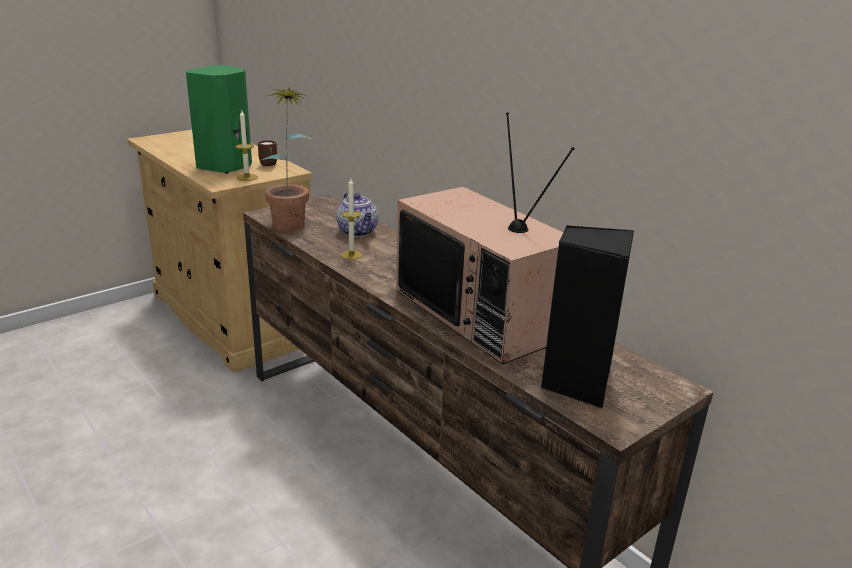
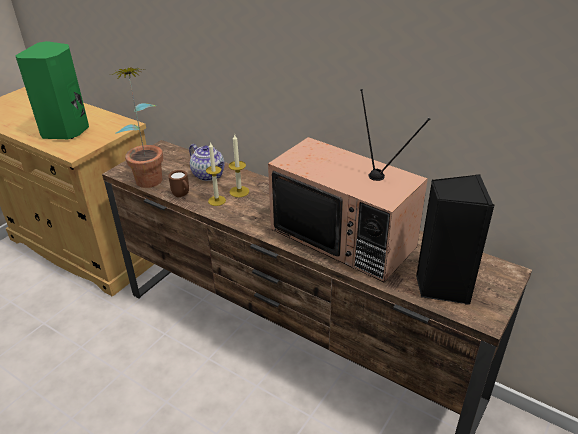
camera: 15 degrees left, 10 degrees up
candle [235,110,258,181] -> candle moved to [228,134,249,198]
brown mug [258,140,277,166] -> brown mug moved to [168,170,189,197]

